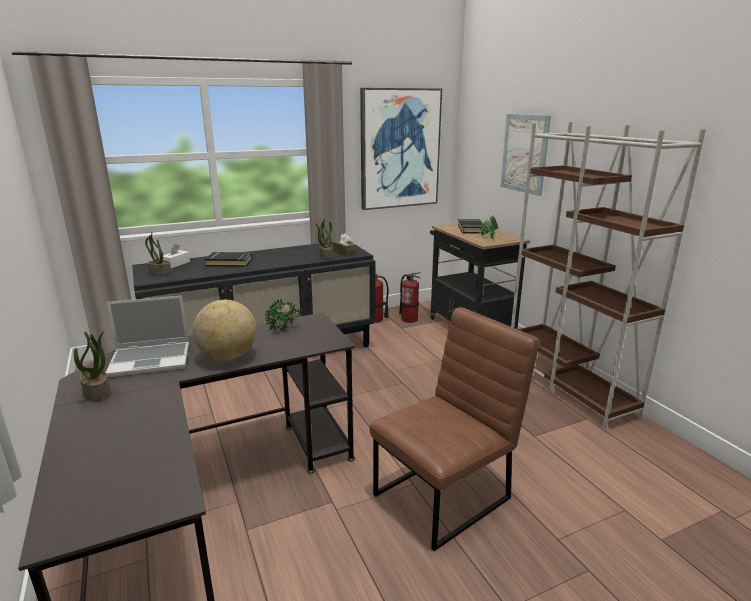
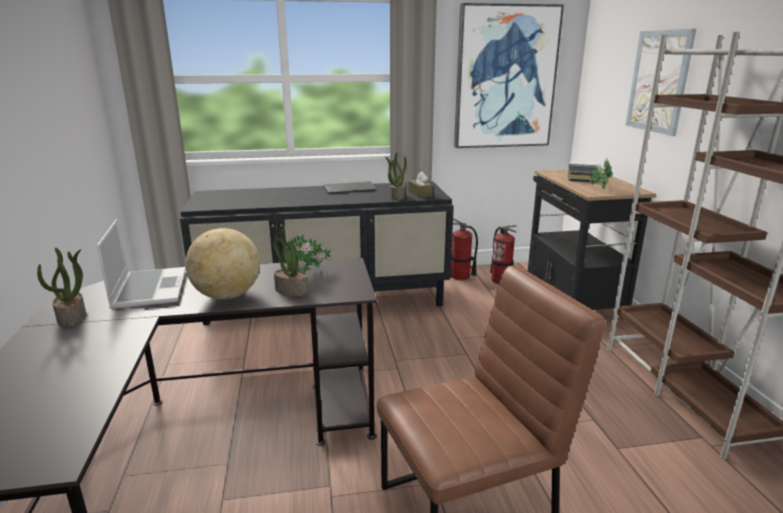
camera: 15 degrees right, 0 degrees up
laptop [106,296,189,377] -> laptop turned 105 degrees counterclockwise [97,219,186,309]
potted plant [145,233,171,276] -> potted plant moved to [273,226,308,296]
white tissue box [163,244,190,268] -> none
black book [205,251,253,267] -> none
none -> keyboard [323,181,377,194]

